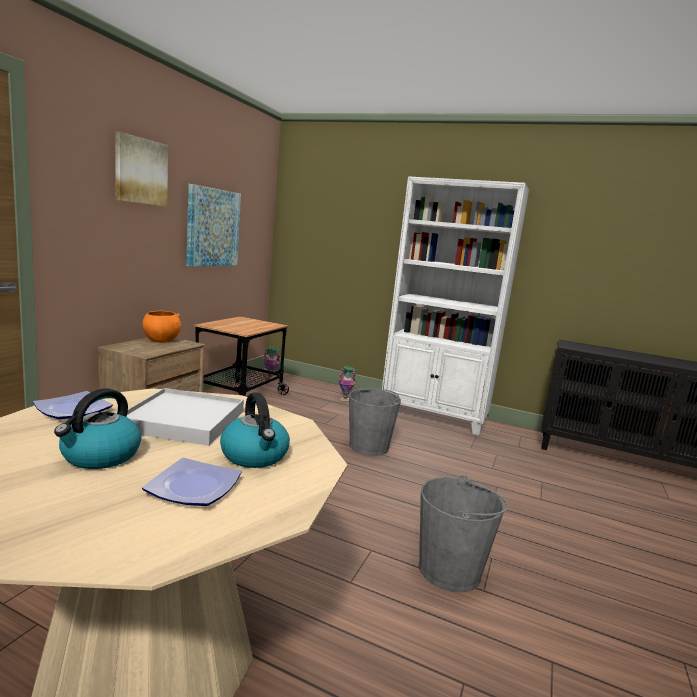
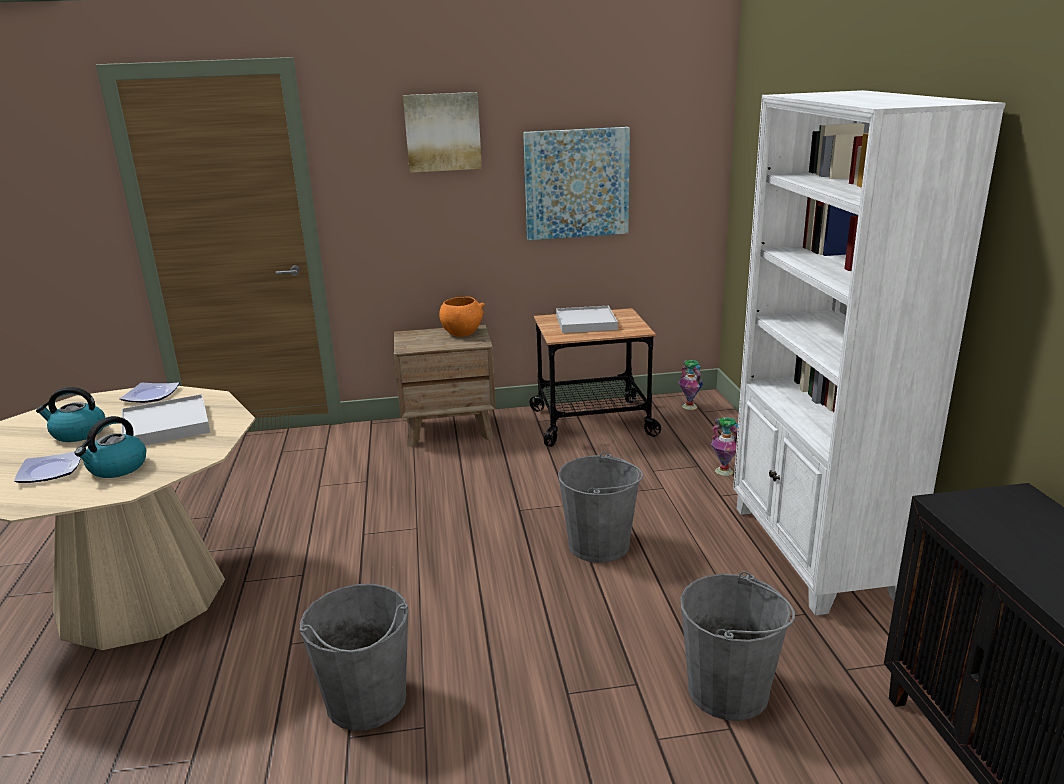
camera: 60 degrees right, 10 degrees up
none -> white tray [556,306,618,333]
none -> grey bucket [681,572,795,721]

